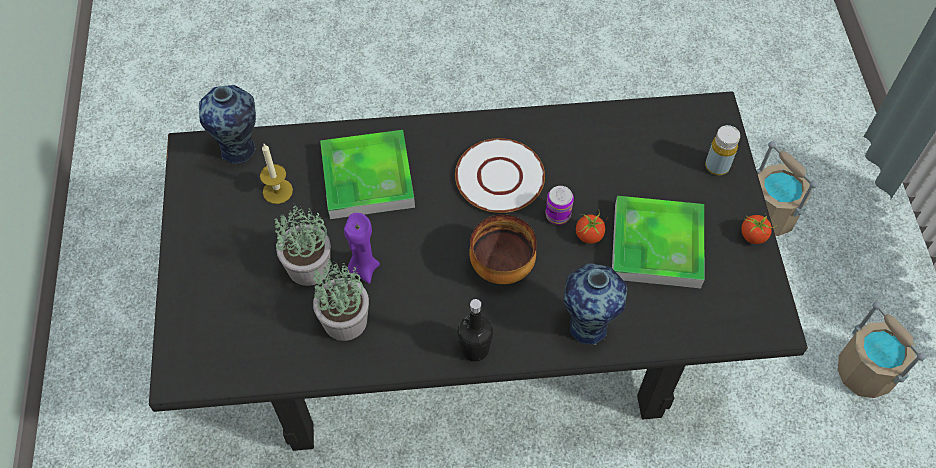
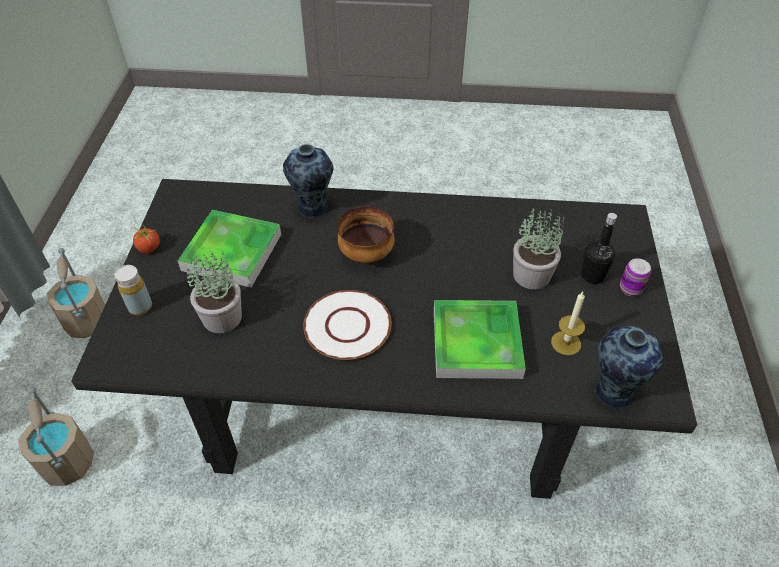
camera: 170 degrees left, 10 degrees down
potted plant [313,258,369,341] -> potted plant moved to [186,251,242,333]
purple candle [344,213,380,284] -> none
black bottle [458,299,493,361] -> black bottle moved to [581,213,617,284]
can [545,186,574,225] -> can moved to [620,258,651,296]
tomato [576,211,606,244] -> none

